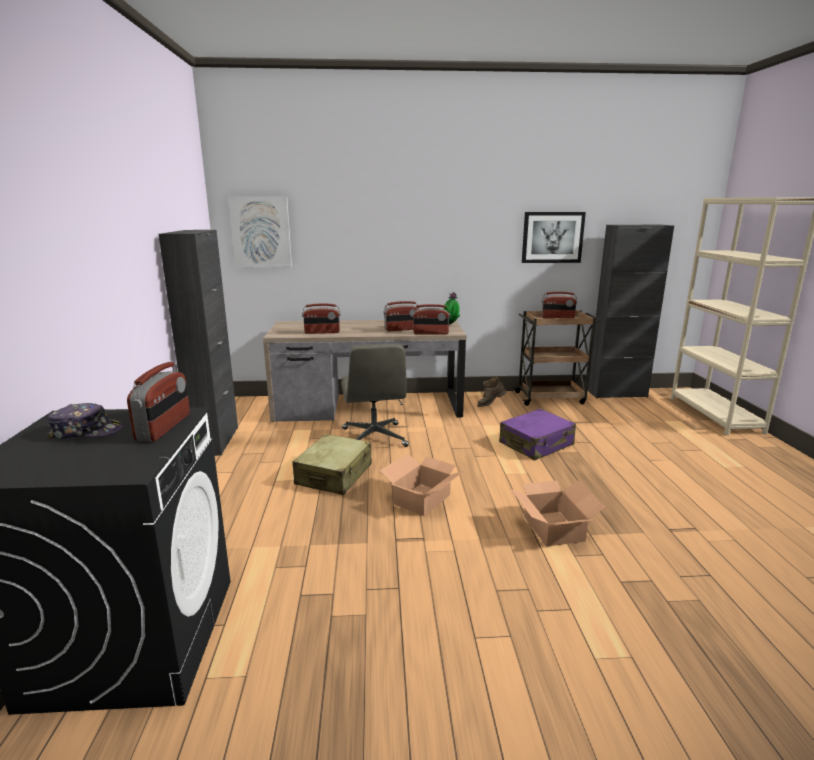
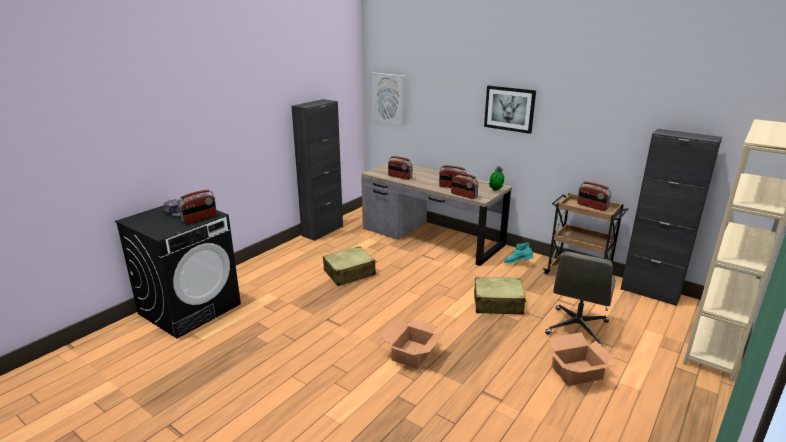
camera: 40 degrees right, 5 degrees up
grey office chair [341,344,409,447] -> grey office chair moved to [545,251,616,346]
cardboard box [380,453,464,516] -> cardboard box moved to [547,332,614,386]
brown boot [477,376,507,407] -> turquoise boot [504,242,534,264]
purple suitcase [499,409,576,461] -> beige suitcase [474,277,527,315]
picture [522,212,586,263] -> picture moved to [484,86,536,134]

